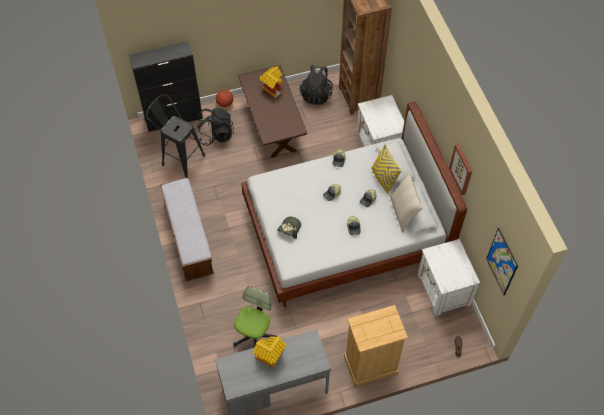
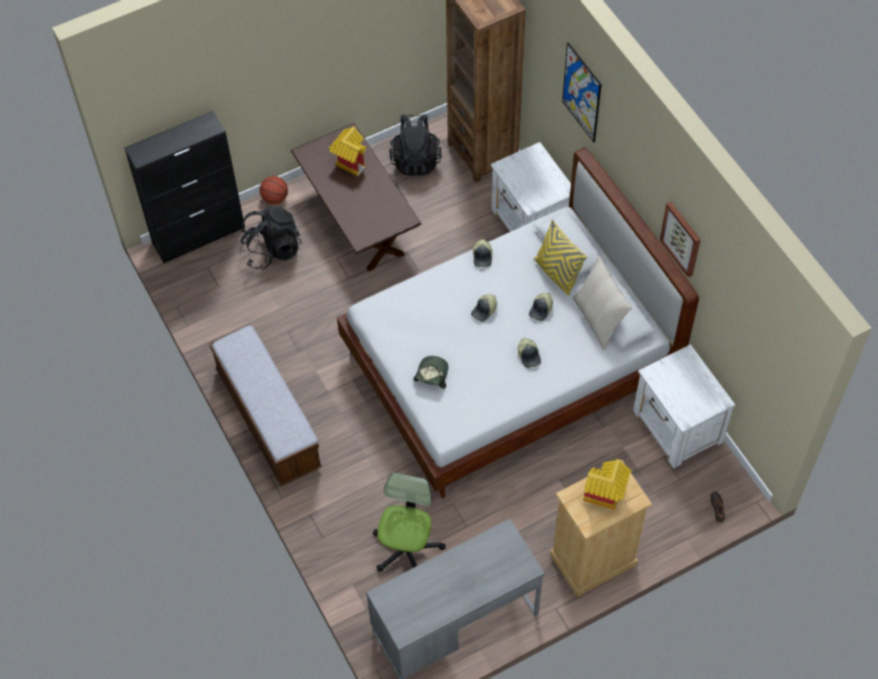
camera: 10 degrees left, 0 degrees up
black stool [146,94,205,178] -> none
toy house [253,336,286,368] -> toy house moved to [583,459,631,510]
picture [486,228,518,295] -> picture moved to [562,42,602,142]

